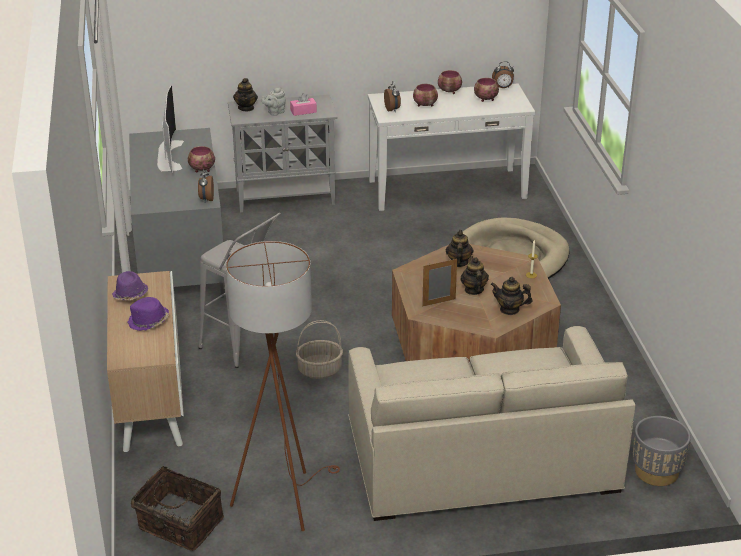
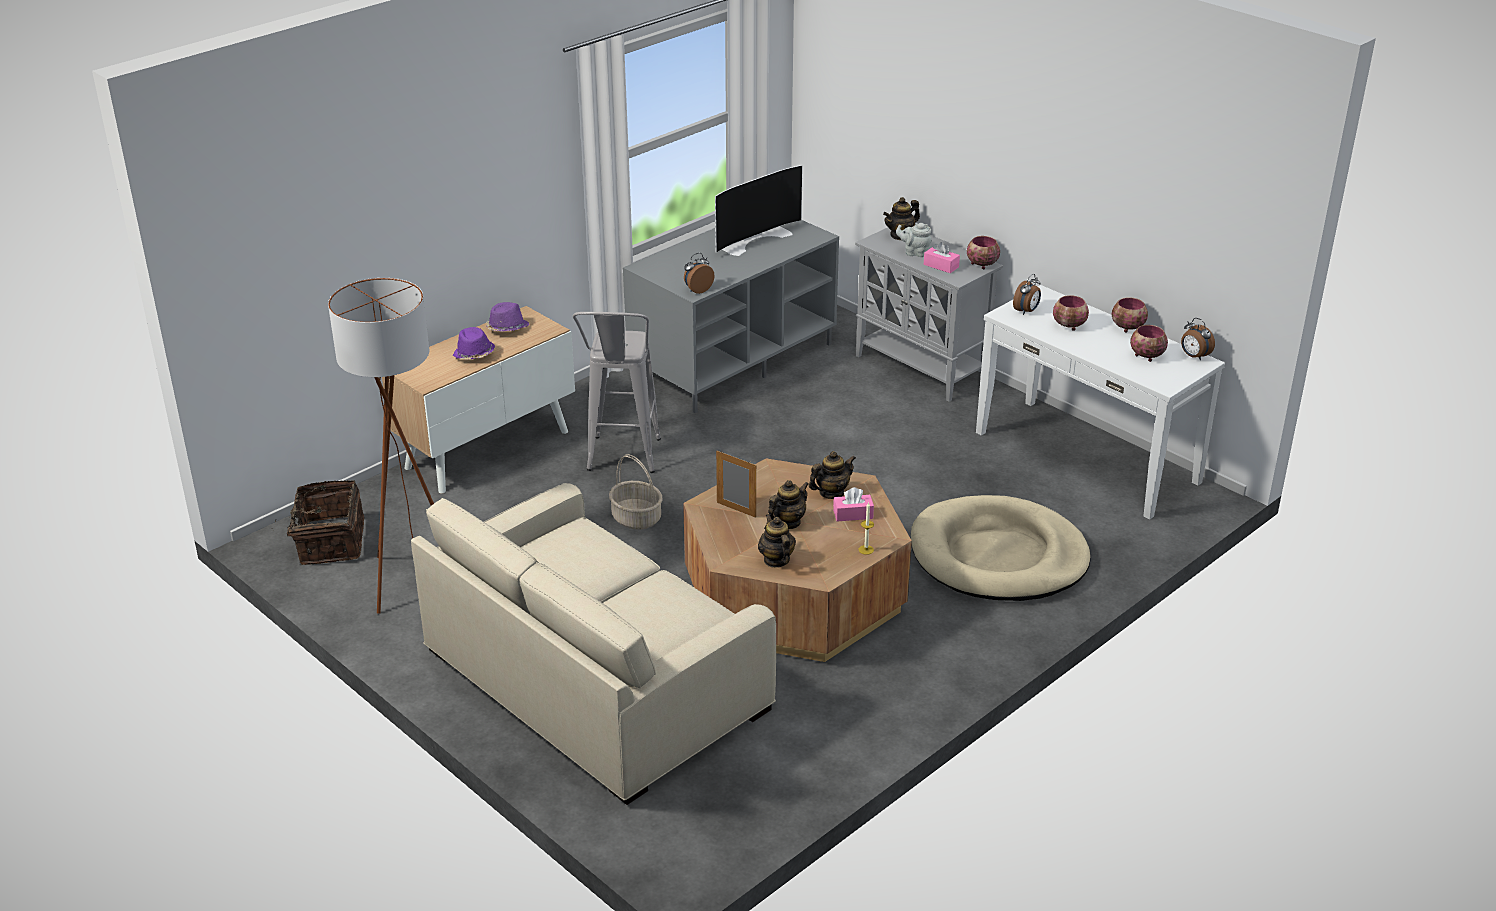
camera: 55 degrees right, 0 degrees up
bowl [188,146,215,173] -> bowl moved to [967,236,1000,269]
grey planter [633,416,691,486] -> none
none -> pink tissue box [833,487,874,521]

